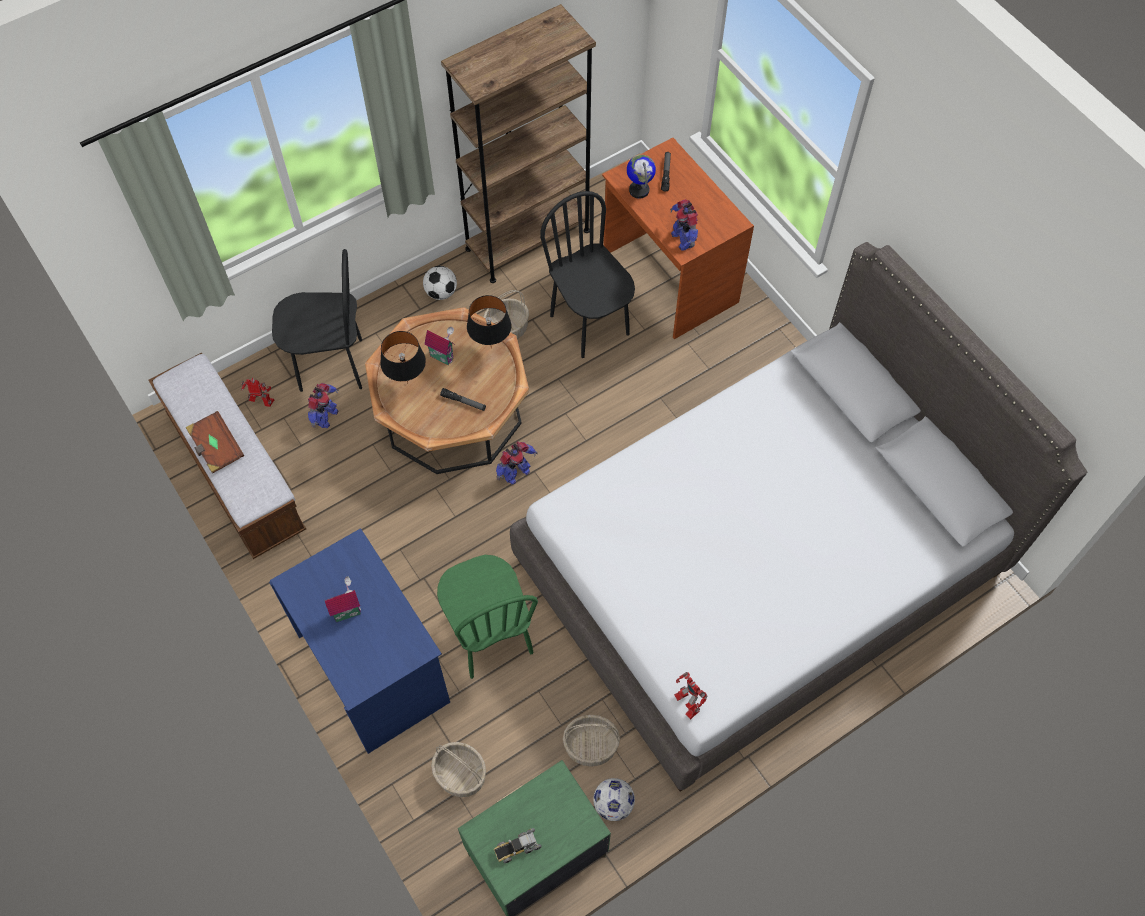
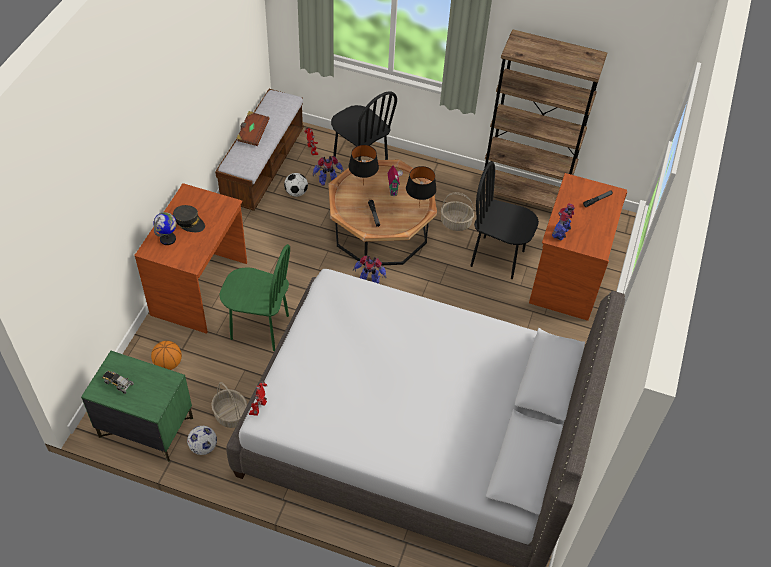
camera: 50 degrees right, 10 degrees down
blue desk [269,528,450,754] -> brown desk [134,183,247,334]
toy house [325,576,361,622] -> grey cap [173,205,205,232]
football [423,266,457,300] -> football moved to [284,173,308,197]
basket [431,742,486,797] -> basketball [151,341,182,370]
green chair [437,555,538,679] -> green chair turned 105 degrees counterclockwise [219,244,290,351]
black chair [540,191,635,358] -> black chair turned 90 degrees counterclockwise [470,161,539,279]
globe [627,155,656,198] -> globe moved to [153,212,177,245]

